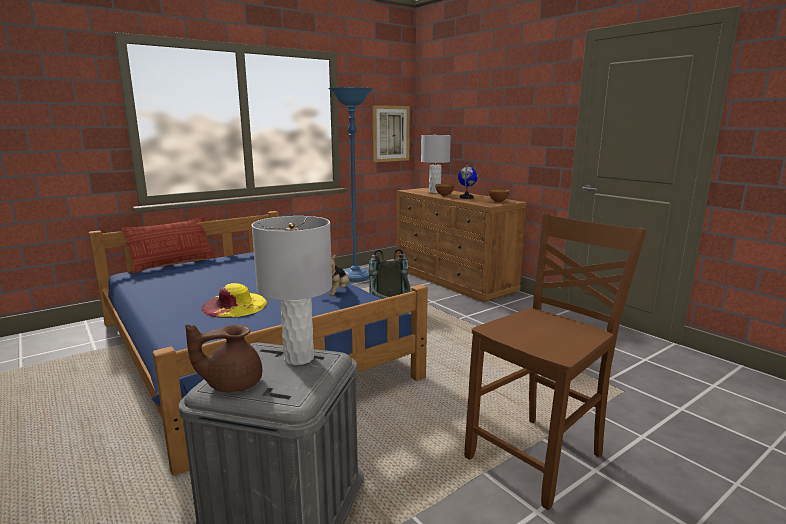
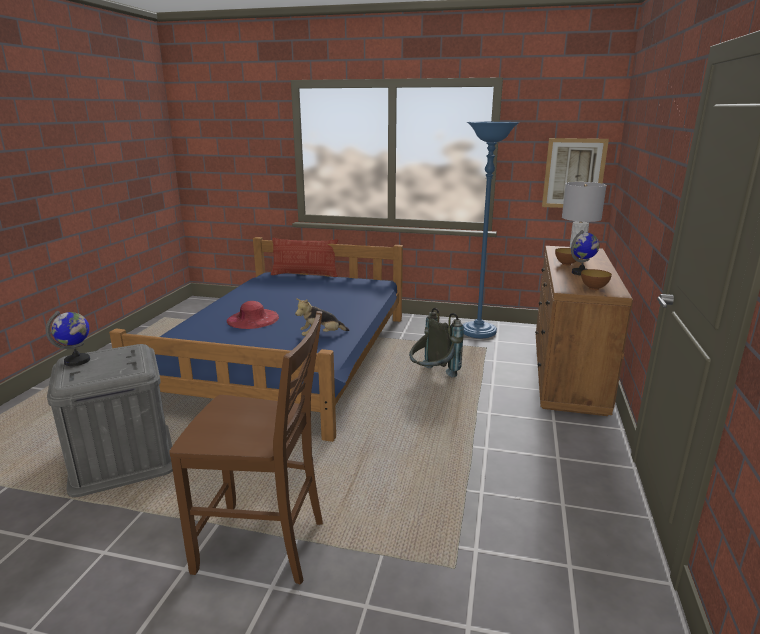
camera: 50 degrees right, 5 degrees up
brown teapot [185,324,262,392] -> globe [46,311,90,366]
yellow hat [201,283,267,318] -> red hat [227,301,279,329]
grey table lamp [252,216,332,365] -> none

